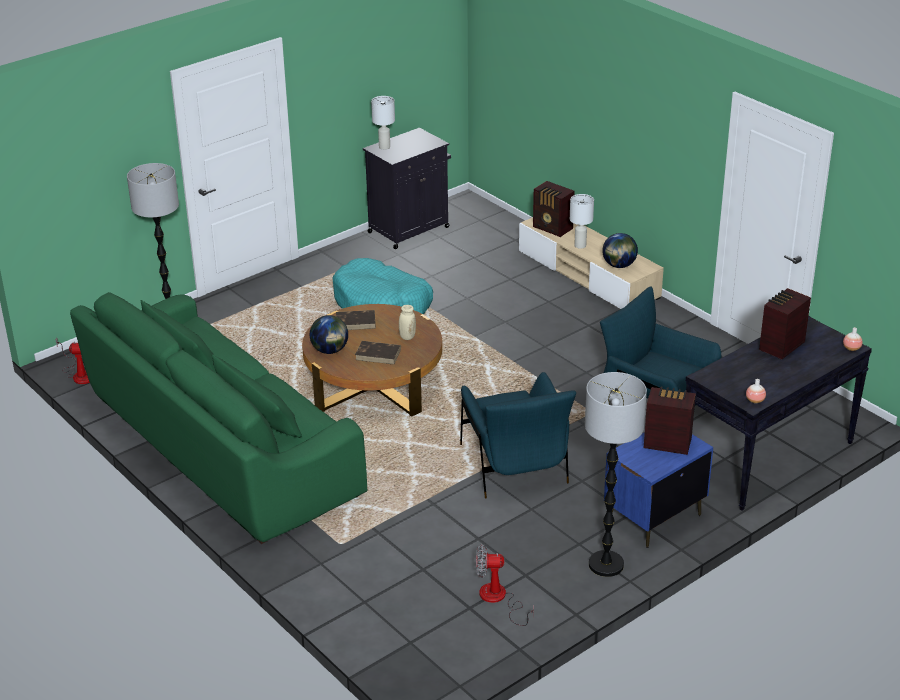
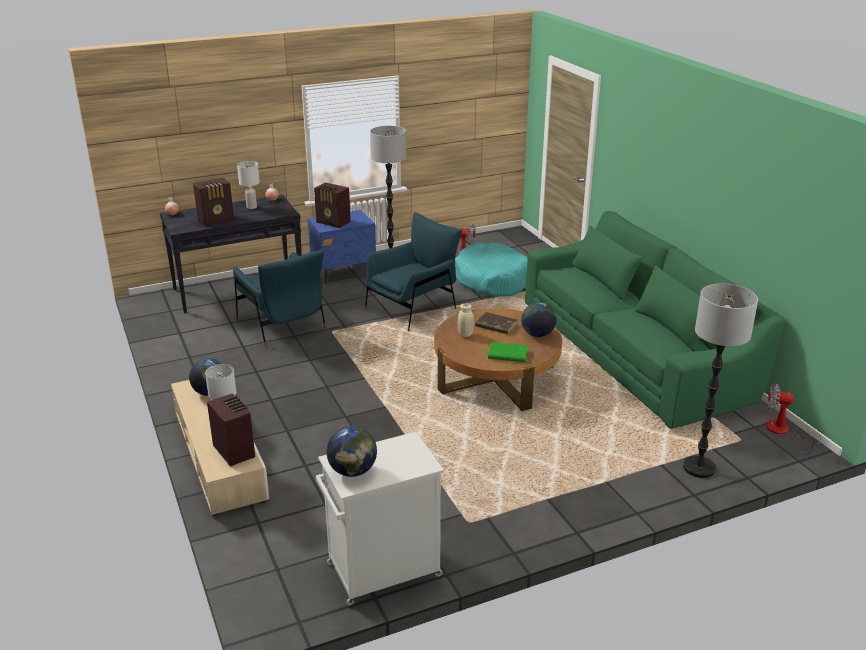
camera: 165 degrees left, 5 degrees down
turquoise dog bed [332,258,433,314] -> turquoise dog bed moved to [455,243,528,297]
brown book [336,310,376,330] -> green book [488,342,528,362]
black cabinet [363,128,451,249] -> white cabinet [316,432,444,606]
white table lamp [371,96,395,150] -> white table lamp moved to [237,161,260,209]
blue armchair [460,372,576,499] -> blue armchair turned 45 degrees clockwise [365,212,462,331]
none -> globe [326,426,377,477]

